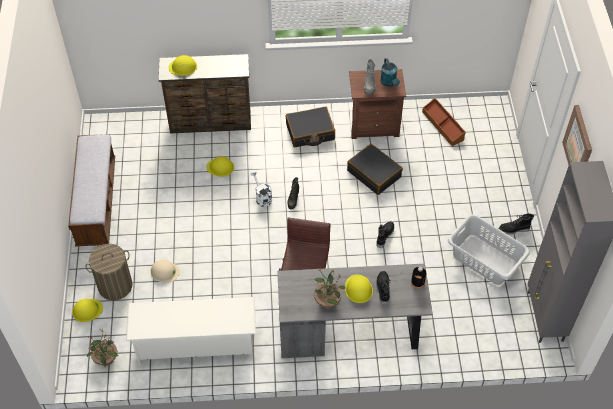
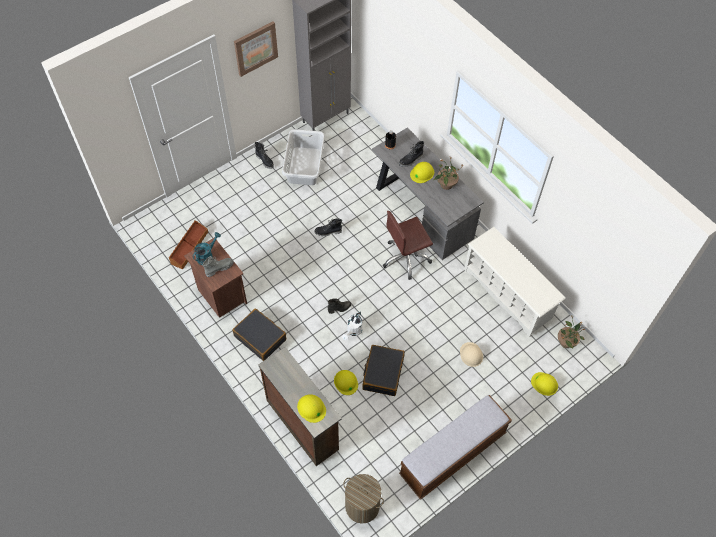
camera: 125 degrees left, 5 degrees up
laundry basket [85,244,133,300] -> laundry basket moved to [343,474,384,523]
black suitcase [347,144,403,195] -> black suitcase moved to [362,345,405,396]

